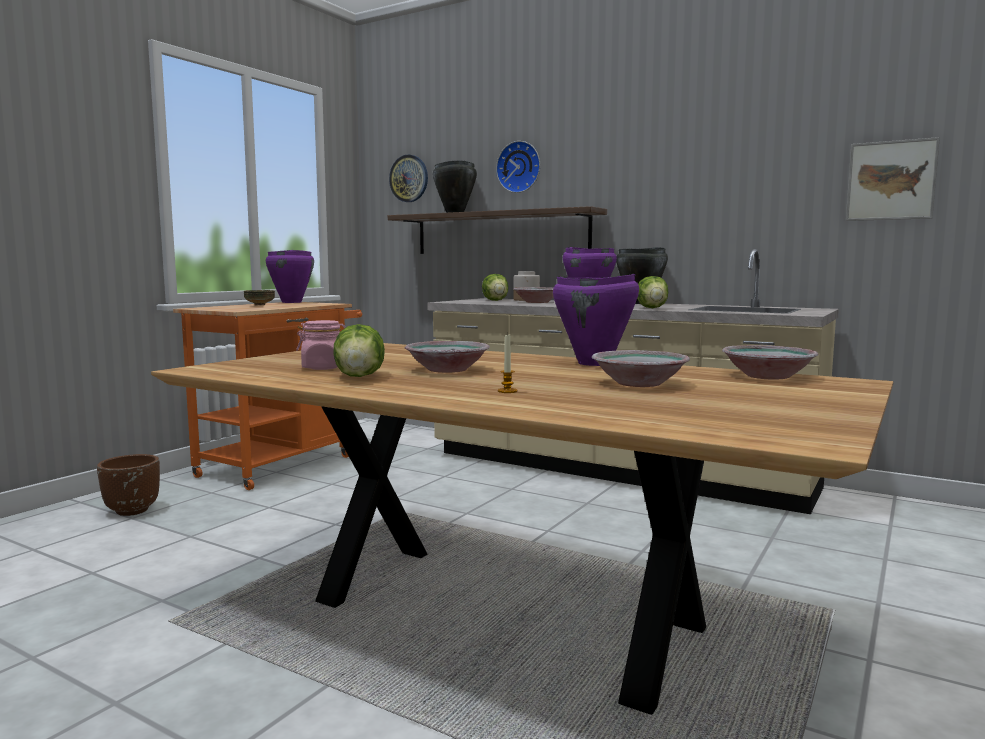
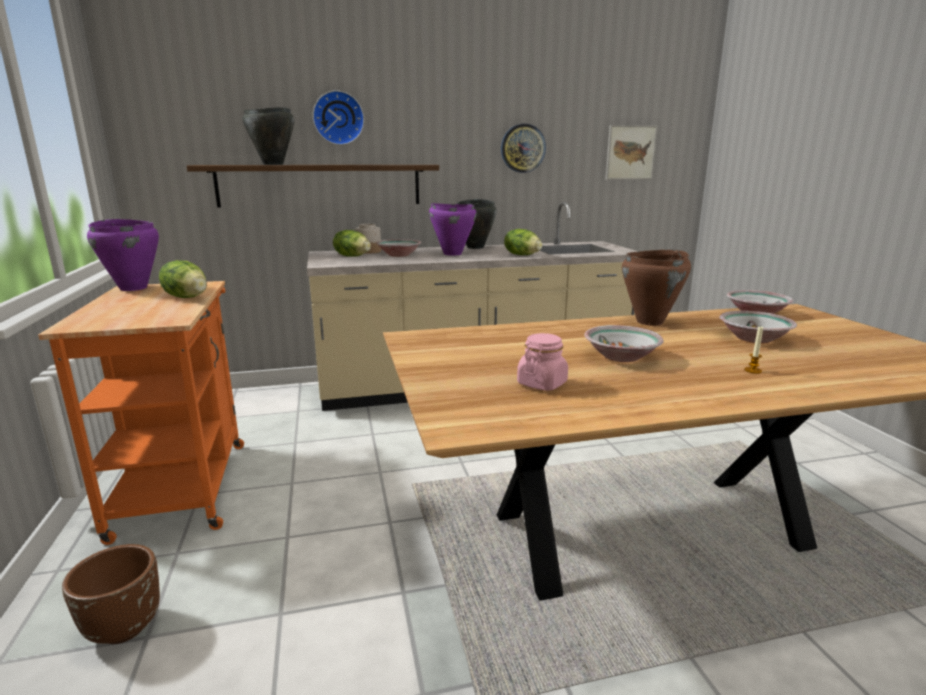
camera: 45 degrees left, 10 degrees up
bowl [244,290,275,306] -> none
lettuce [333,324,385,377] -> lettuce moved to [159,260,207,298]
wall clock [389,155,428,202] -> wall clock moved to [501,124,546,173]
purple cooking pot [553,274,639,366] -> brown cooking pot [622,250,691,326]

